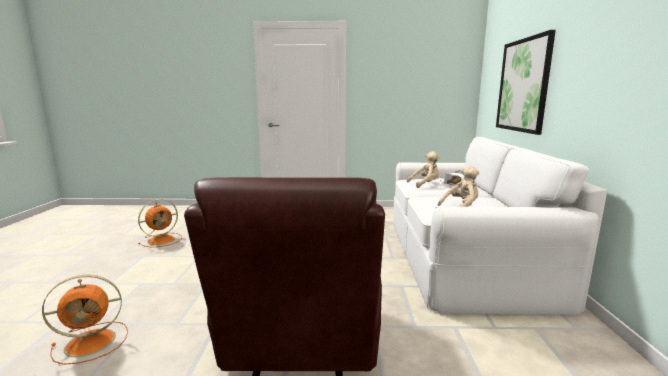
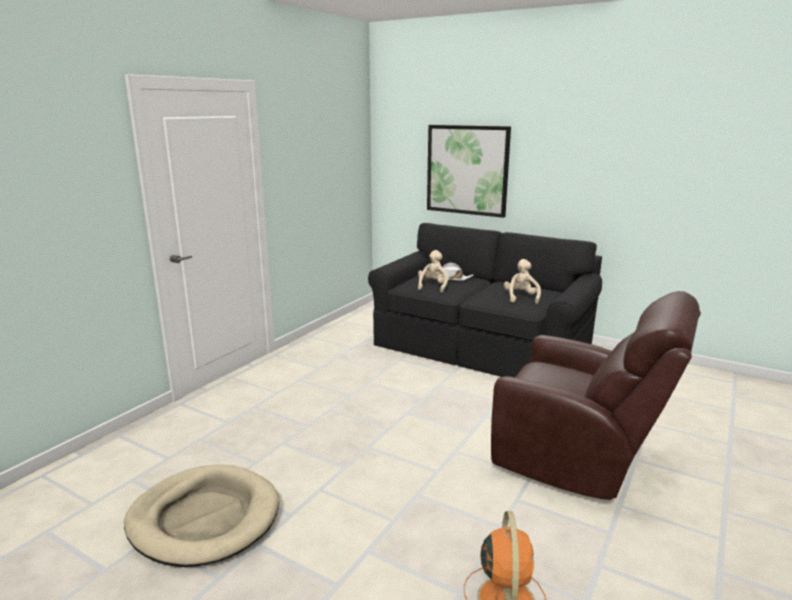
camera: 60 degrees left, 5 degrees up
orange fan [138,199,182,247] -> beige dog bed [124,465,279,567]
white sofa [393,137,607,315] -> black sofa [368,223,602,377]

